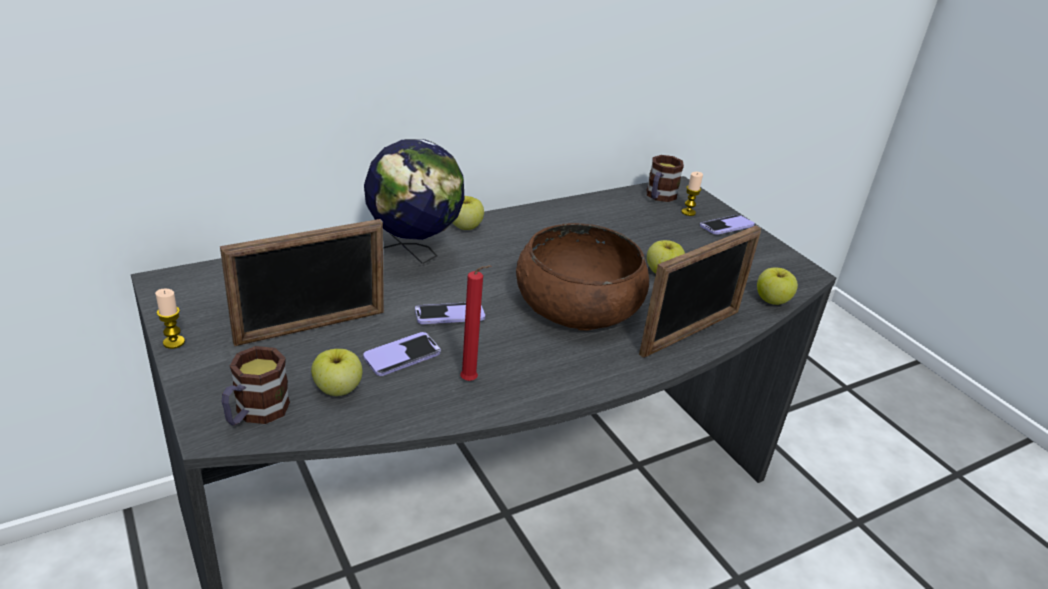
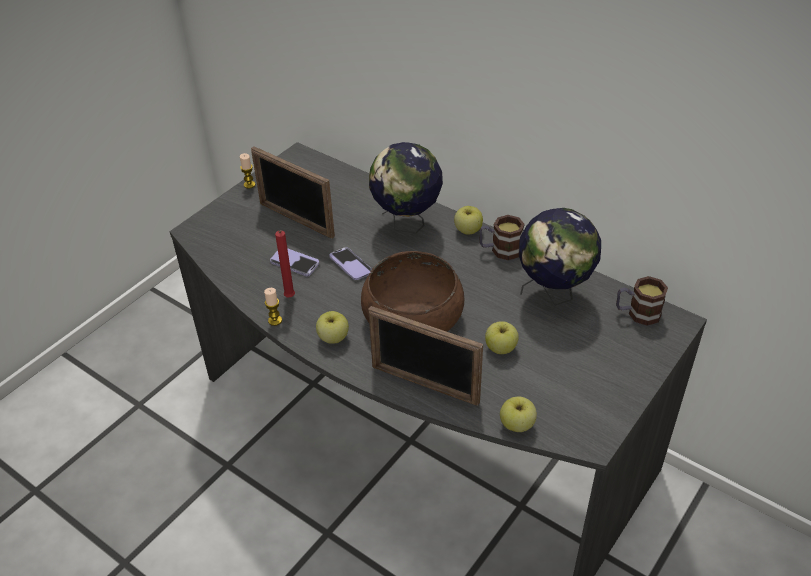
camera: 70 degrees right, 10 degrees up
mug [222,346,290,426] -> mug moved to [479,215,525,260]
apple [311,349,362,396] -> apple moved to [316,311,349,344]
candle [681,172,703,216] -> candle moved to [264,288,282,326]
phone [700,215,755,235] -> none
none -> globe [519,208,601,306]

